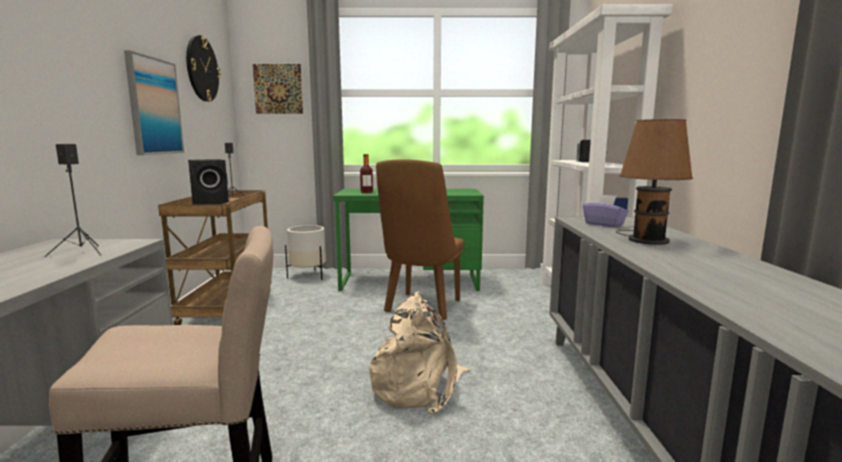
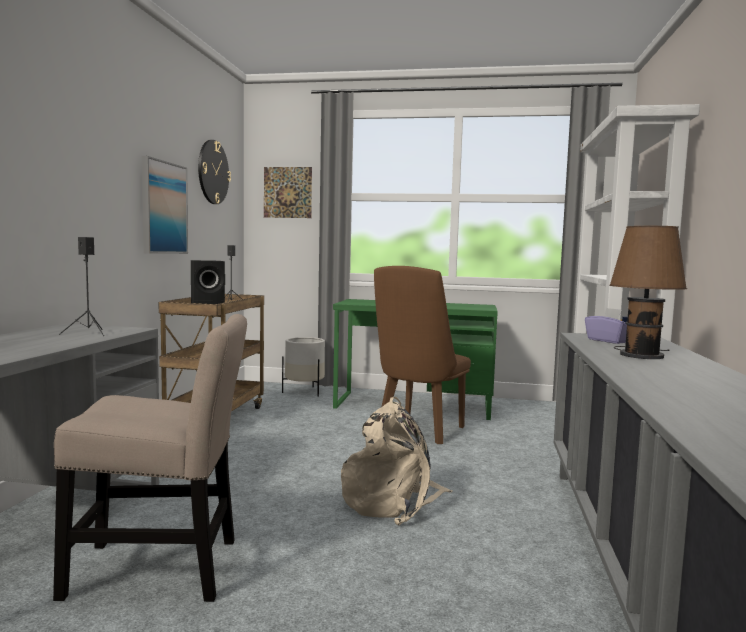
camera: 10 degrees right, 5 degrees down
bottle [360,154,373,193] -> none

